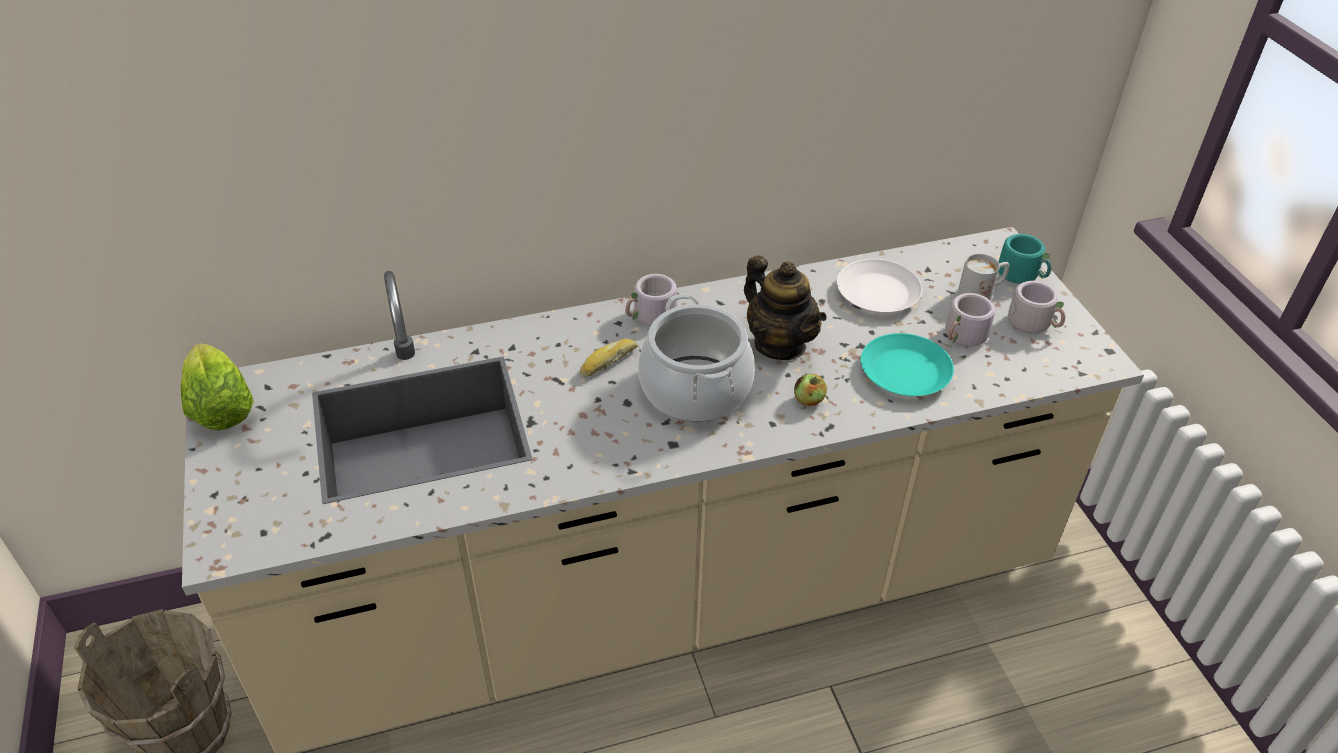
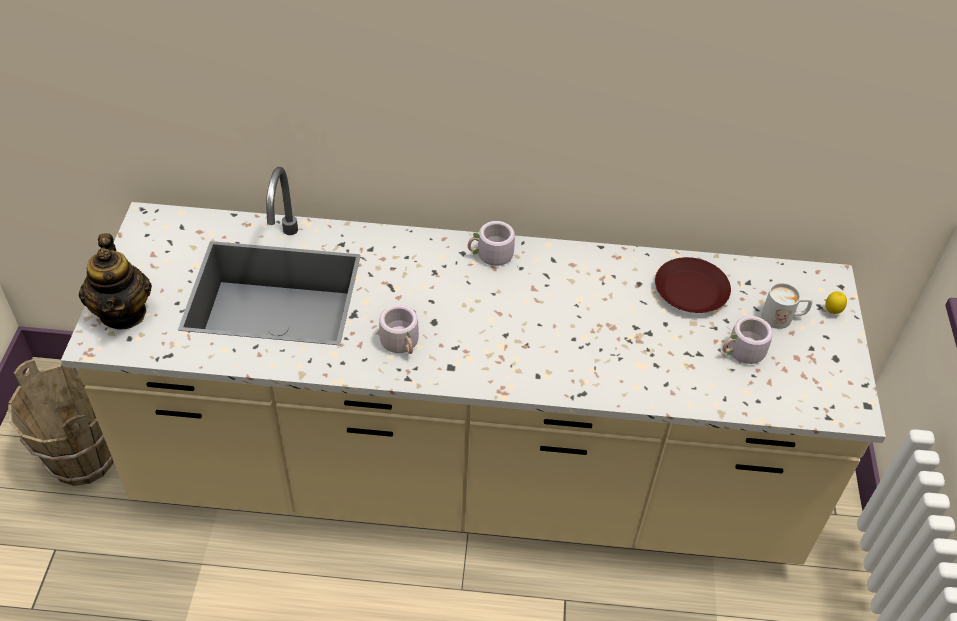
camera: 20 degrees right, 5 degrees up
lettuce [181,343,254,431] -> none
bread [579,339,637,377] -> none
cooking pot [638,294,755,422] -> none
teapot [744,255,827,360] -> teapot moved to [79,233,152,330]
apple [794,374,827,406] -> none
white plate [837,259,923,313] -> brown plate [655,257,731,313]
turquoise plate [861,333,954,396] -> none
turquoise mug [999,234,1051,284] -> lemon [825,291,847,314]
grey mug [1008,281,1065,333] -> grey mug moved to [379,305,419,354]

